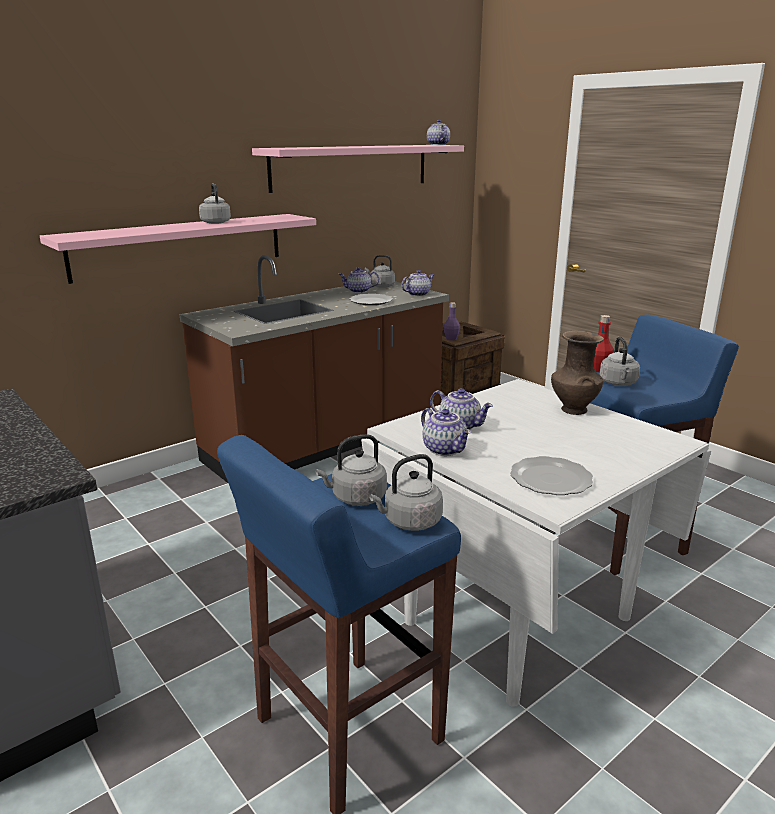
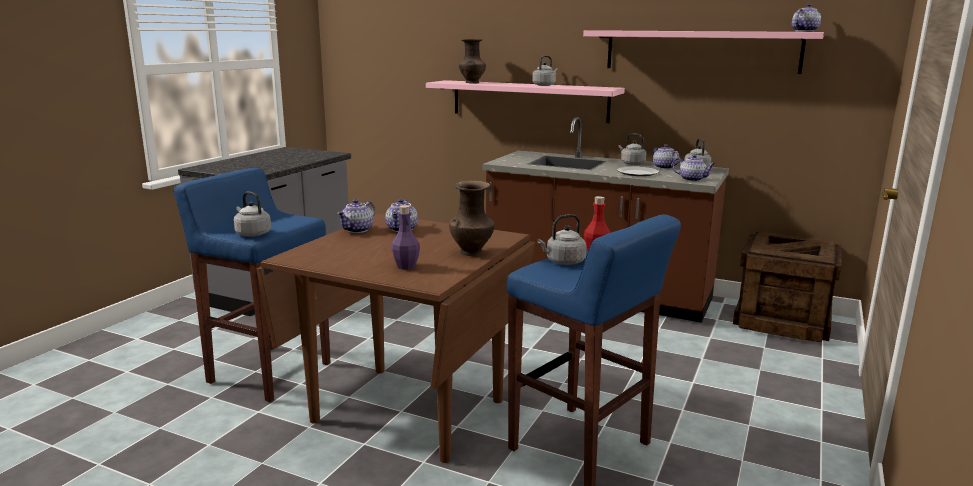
camera: 65 degrees right, 5 degrees down
grey kettle [315,434,387,506] -> grey kettle moved to [619,134,646,165]
white dining table [361,379,711,707] -> brown dining table [256,214,535,463]
purple bottle [444,302,460,341] -> purple bottle moved to [391,205,420,270]
plate [510,456,593,495] -> none
none -> brown vase [459,39,486,84]

